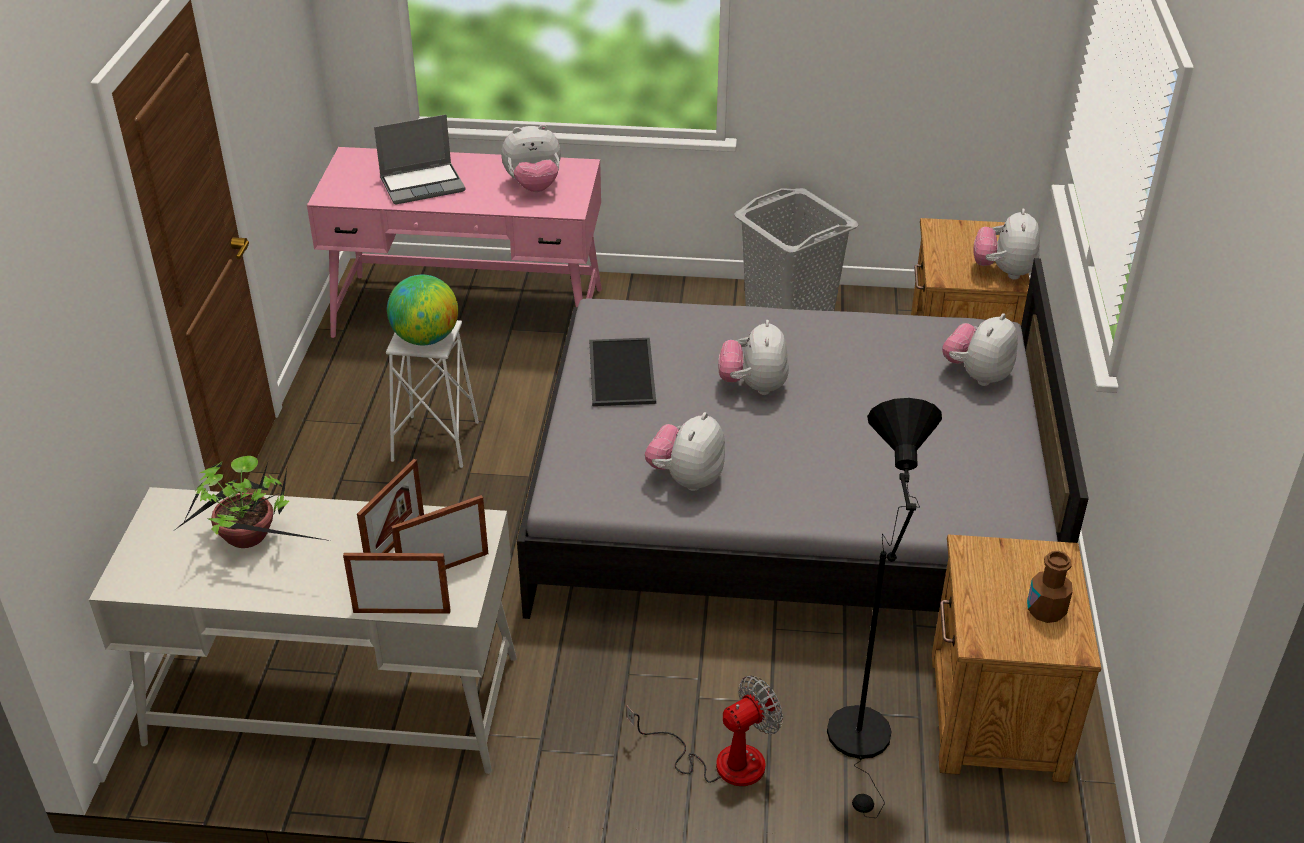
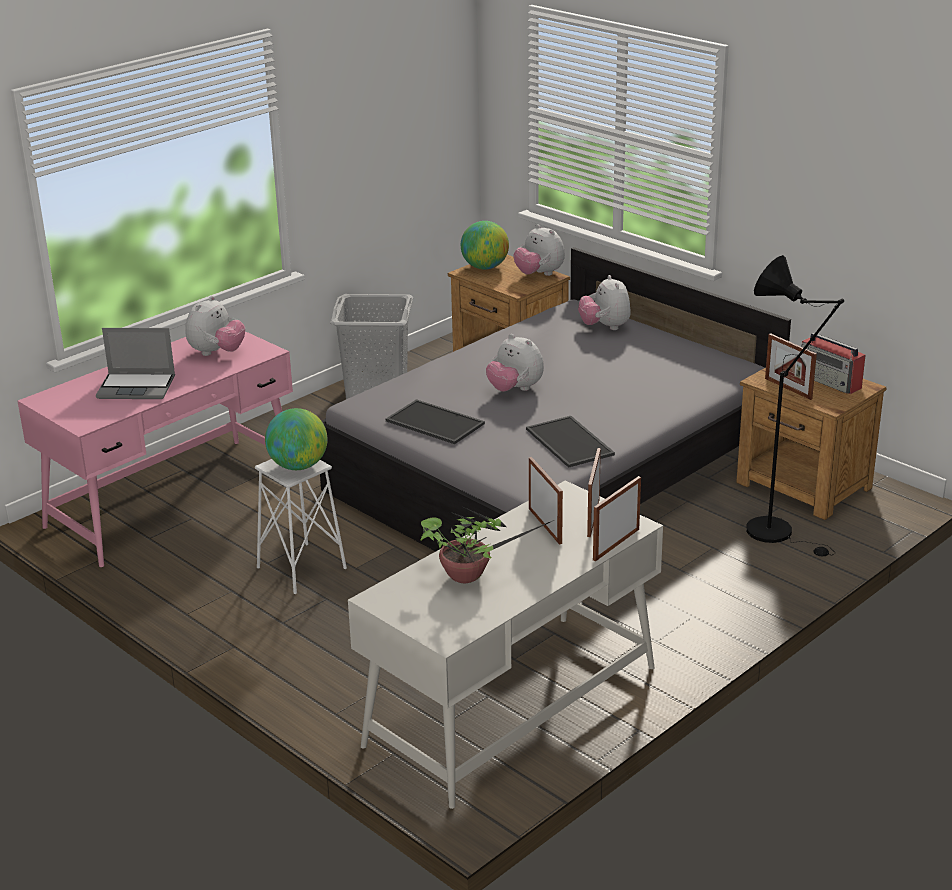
camera: 50 degrees left, 10 degrees down
laptop [374,114,466,204] -> laptop turned 75 degrees clockwise [96,328,175,399]
fan [626,676,783,786] -> none
plush toy [645,412,725,491] -> tray [526,416,615,468]
brown bottle [1027,551,1073,623] -> radio [801,333,865,394]
none -> globe [461,221,509,270]
none -> picture frame [765,333,817,400]

